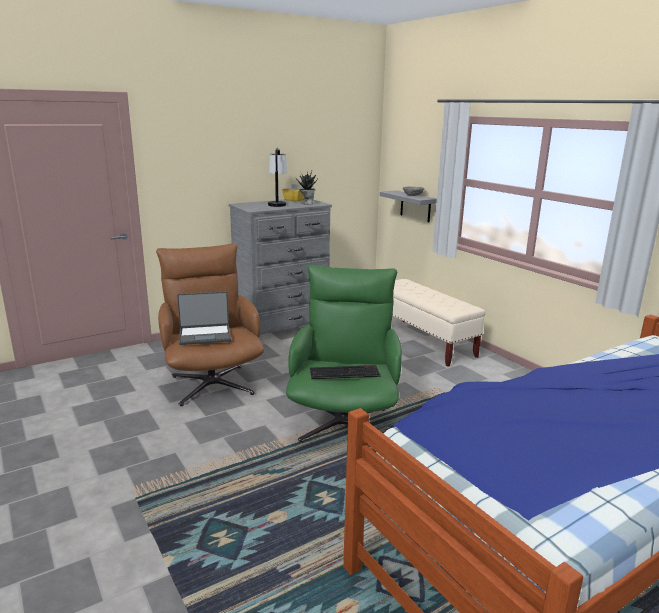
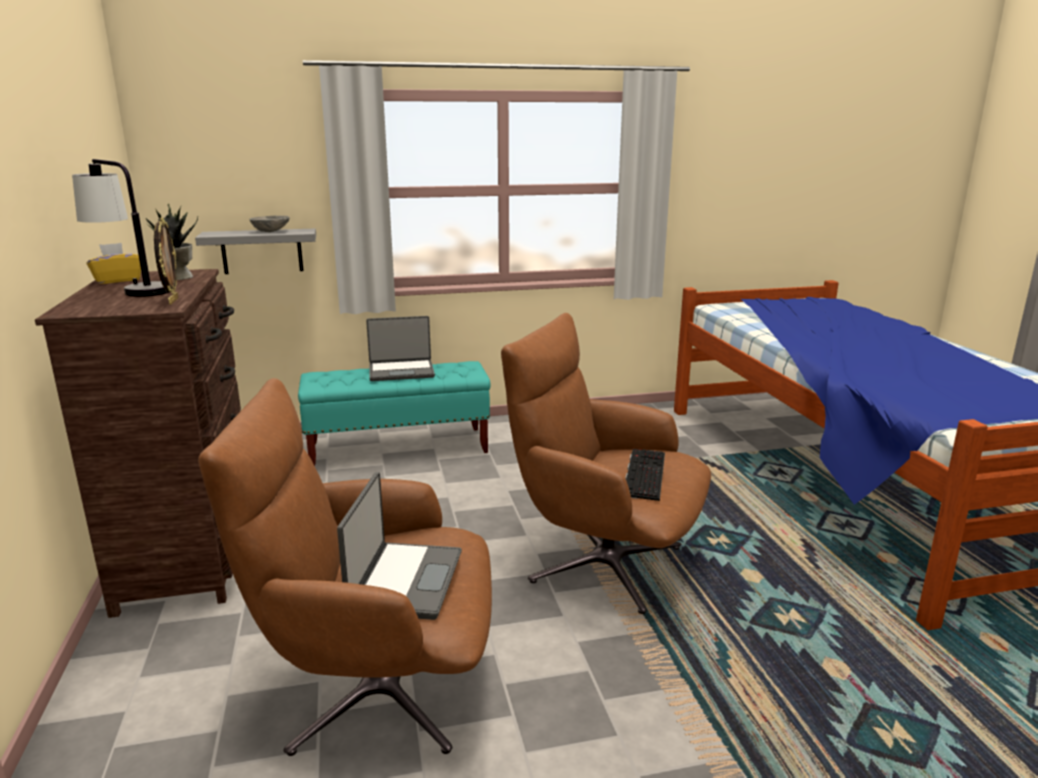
camera: 70 degrees left, 0 degrees up
grey dresser [228,198,332,335] -> brown dresser [35,269,241,618]
green armchair [286,265,402,442] -> brown armchair [501,313,711,614]
beige bench [392,279,486,367] -> turquoise bench [298,361,490,466]
none -> picture frame [154,218,179,304]
none -> laptop [366,316,435,381]

